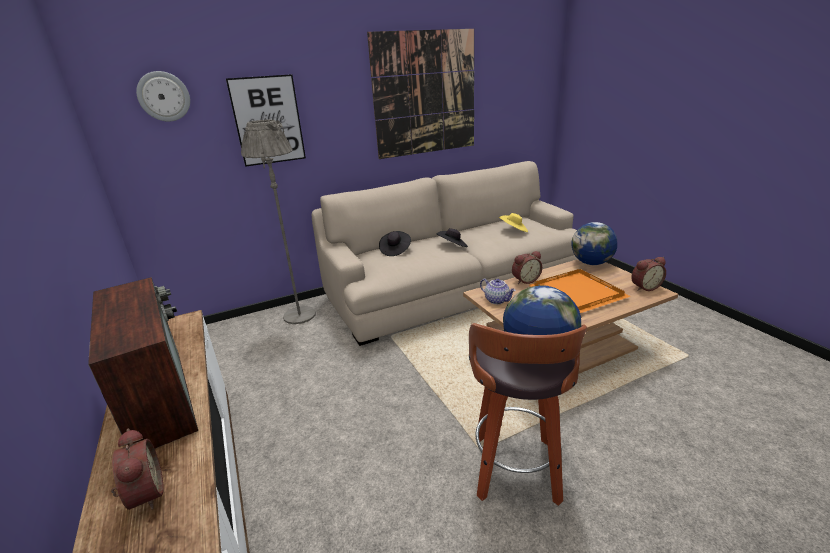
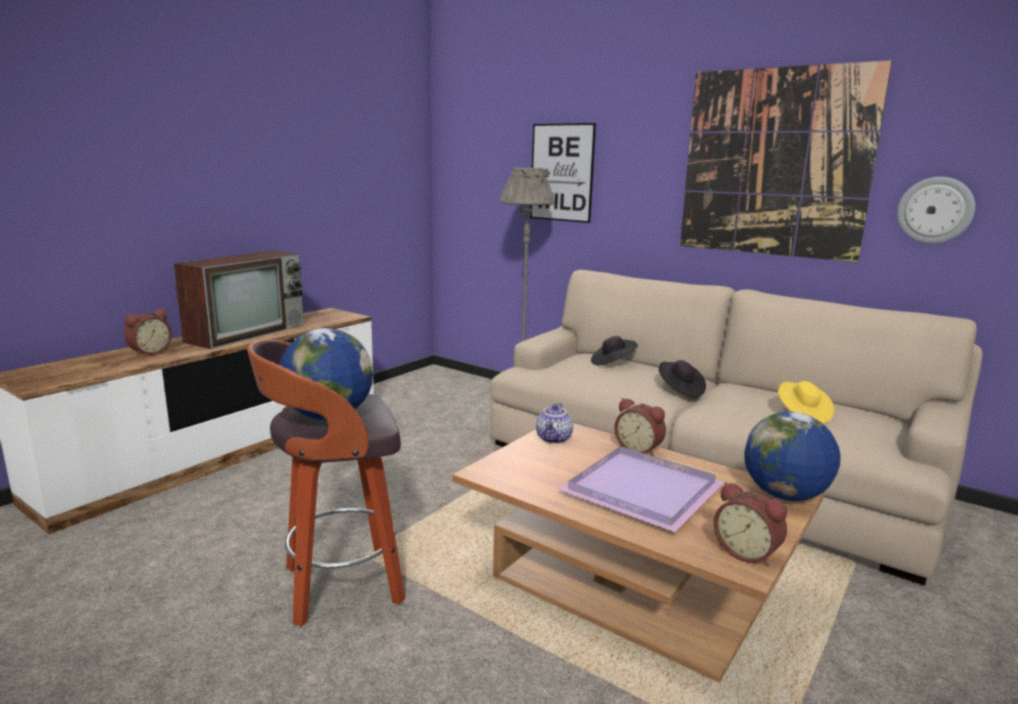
camera: 60 degrees right, 10 degrees down
wall clock [136,71,190,122] -> wall clock moved to [897,177,975,244]
orange tray [529,269,631,313] -> purple tray [558,446,724,532]

